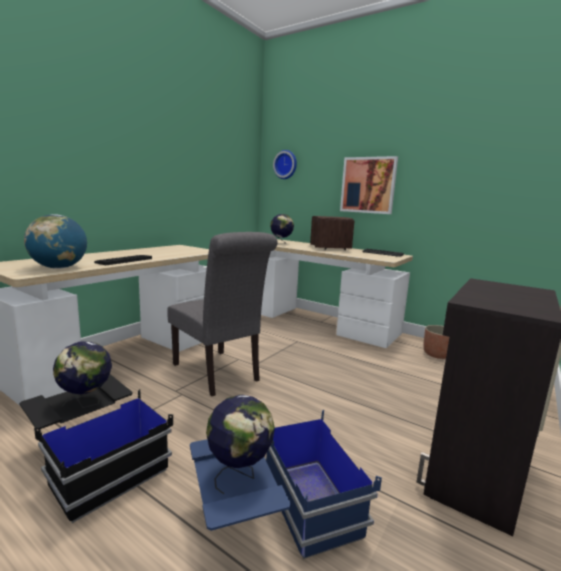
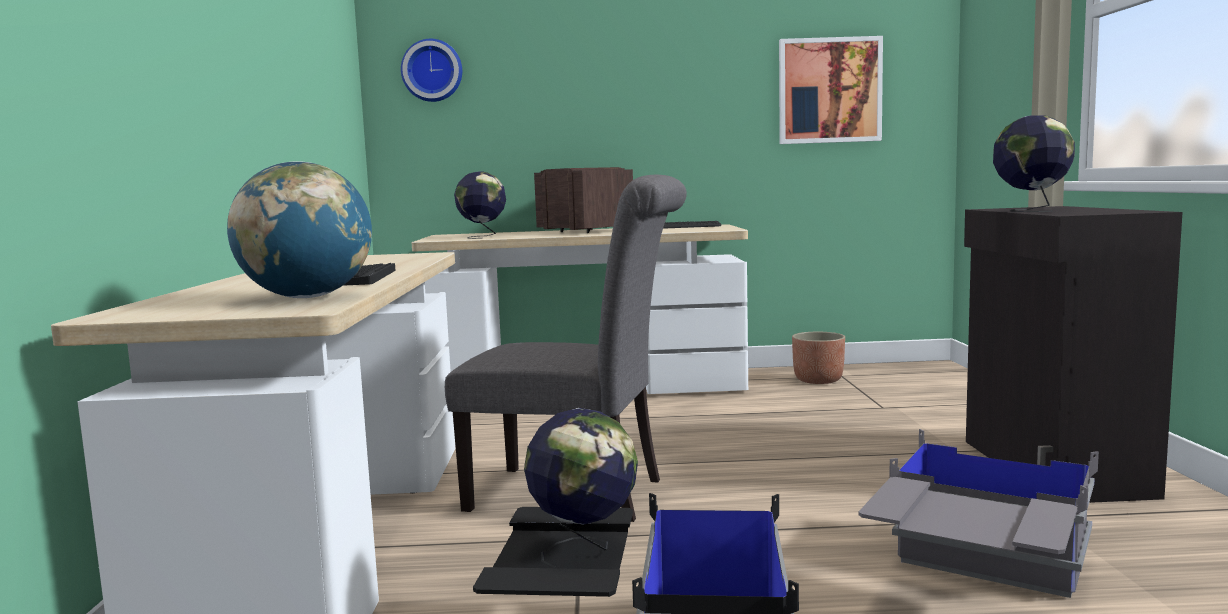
camera: 35 degrees left, 5 degrees down
blue storage box [190,410,382,559] -> grey storage box [859,429,1099,598]
globe [206,395,275,495] -> globe moved to [993,115,1075,212]
picture [340,156,398,214] -> picture moved to [779,36,883,144]

